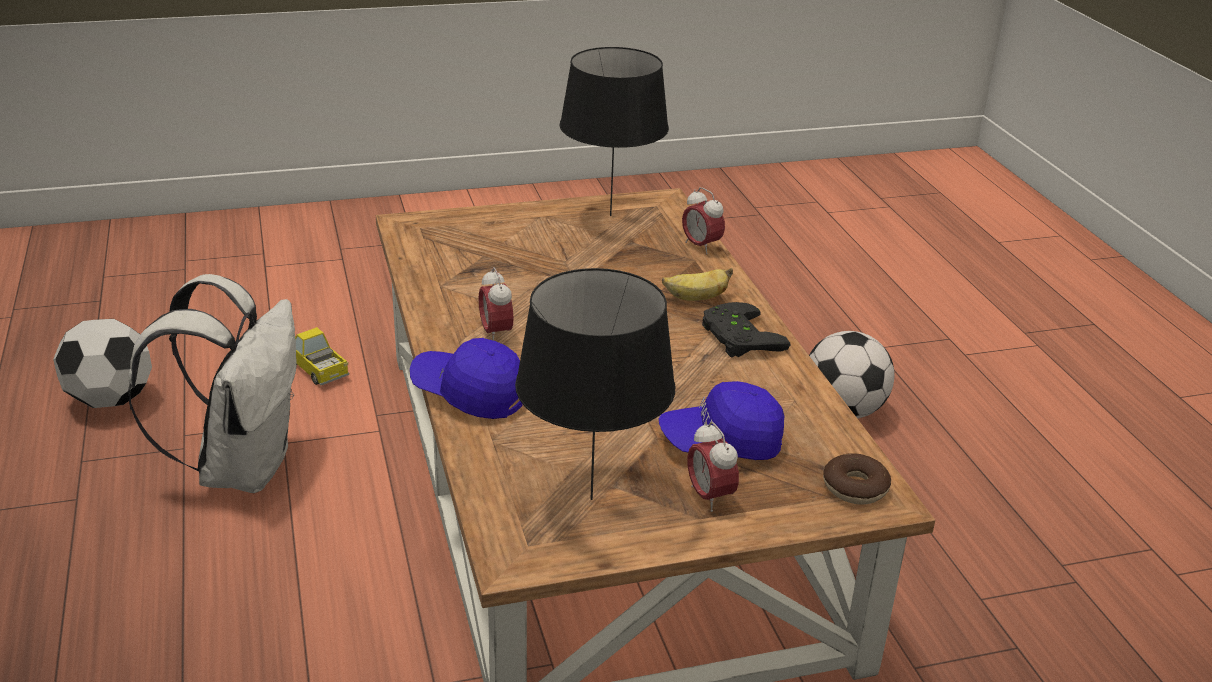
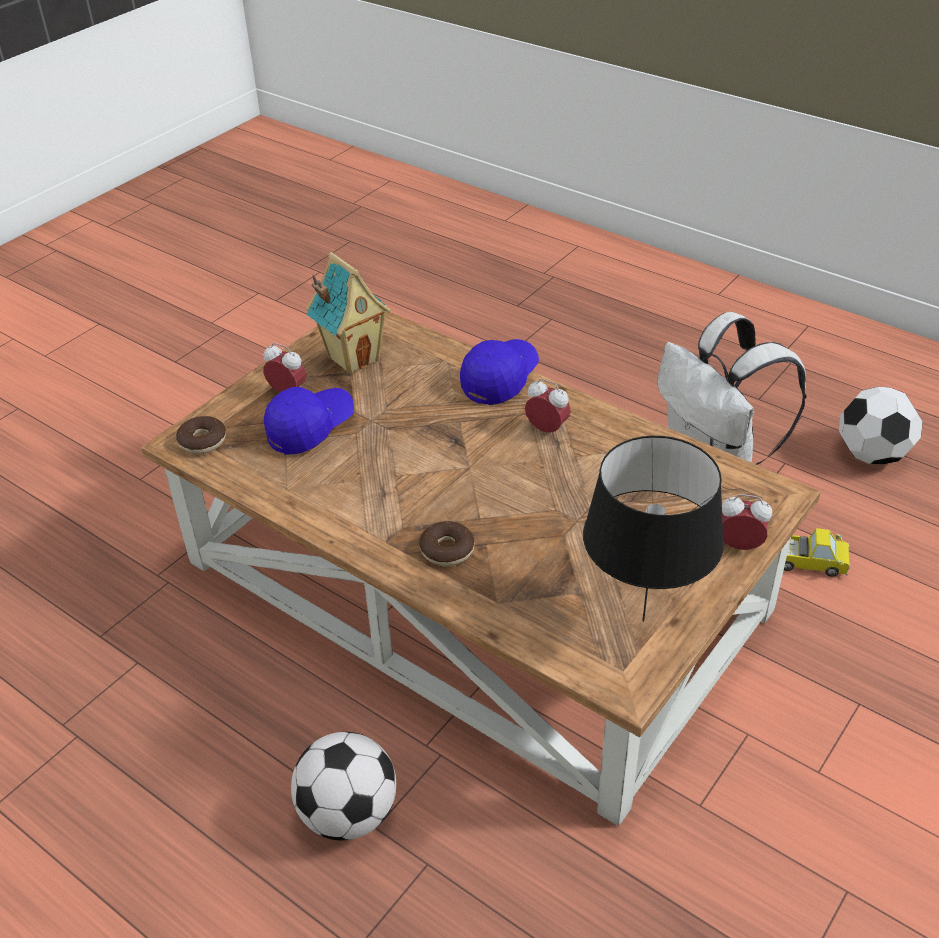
camera: 145 degrees right, 10 degrees up
blue cap [410,338,523,419] -> blue cap turned 45 degrees counterclockwise [460,339,539,405]
black table lamp [515,268,675,500] -> toy house [306,252,391,374]
banana [662,268,733,301] -> donut [419,521,474,566]
alarm clock [682,187,725,254] -> alarm clock moved to [722,494,772,550]
black game controller [702,302,790,358] -> none

